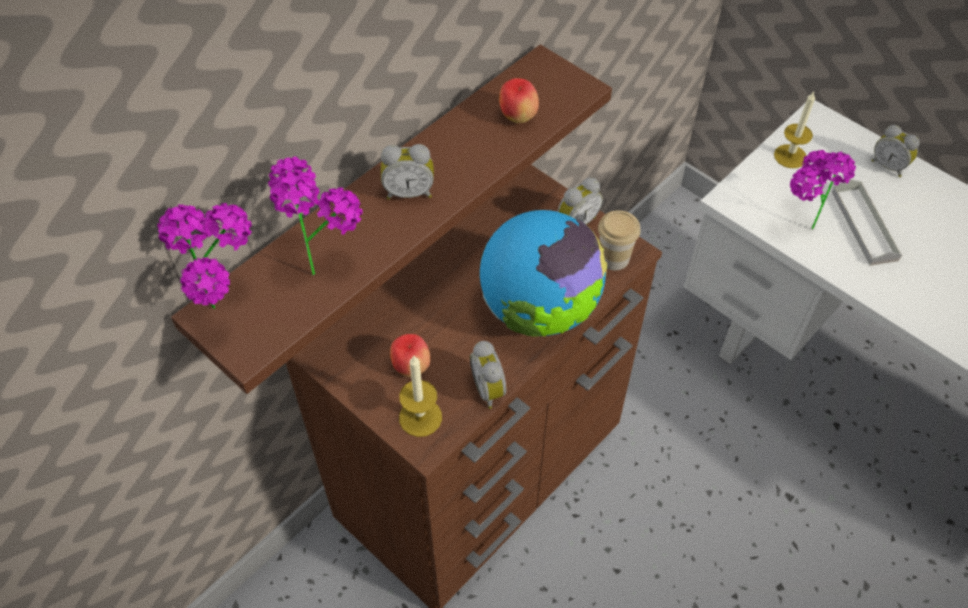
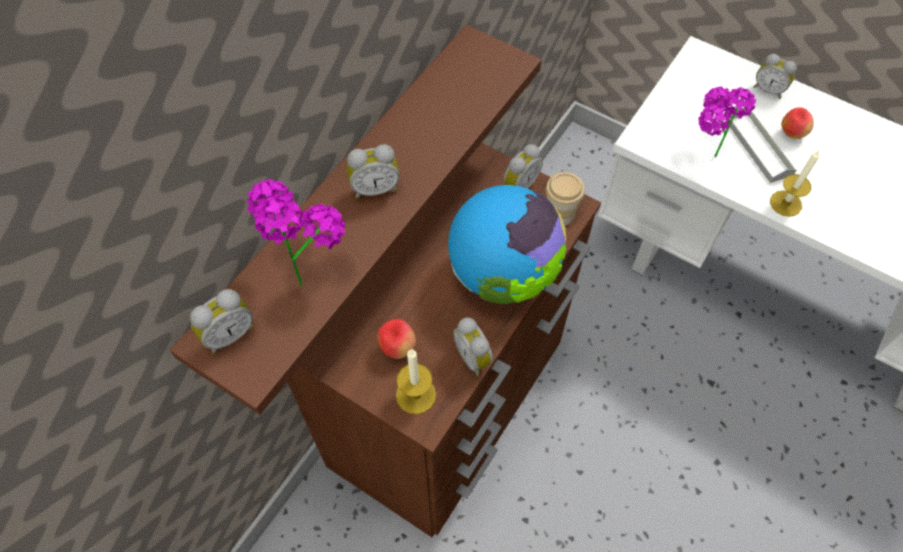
camera: 10 degrees left, 5 degrees up
potted plant [157,203,252,309] -> alarm clock [190,289,254,354]
apple [499,78,539,123] -> apple moved to [781,107,814,139]
candle [774,92,815,168] -> candle moved to [770,149,820,217]

